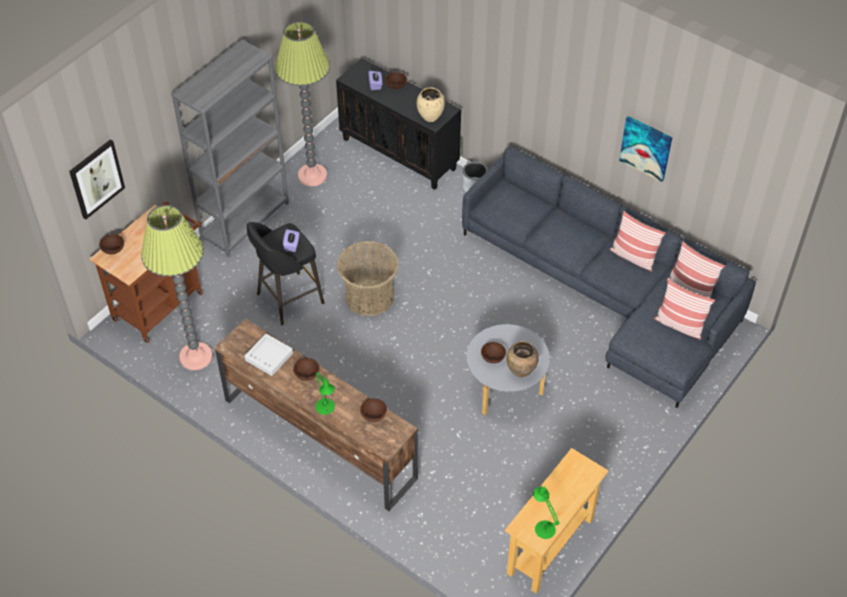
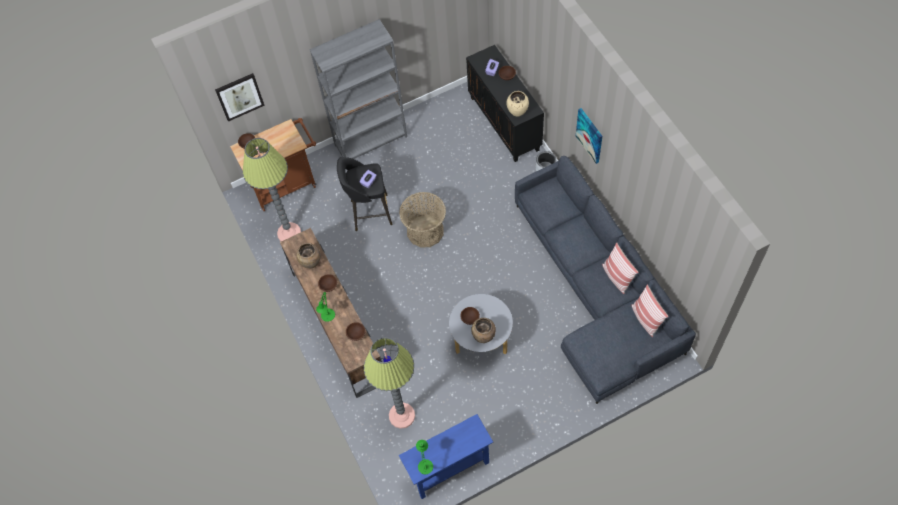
camera: 30 degrees right, 10 degrees up
grey tray [244,333,293,376] -> brown vase [296,243,321,269]
floor lamp [275,21,330,187] -> floor lamp moved to [364,337,415,429]
beige console table [505,448,609,593] -> blue console table [399,414,493,499]
picture [619,116,672,182] -> picture moved to [576,108,602,164]
pillow [654,279,715,340] -> none

